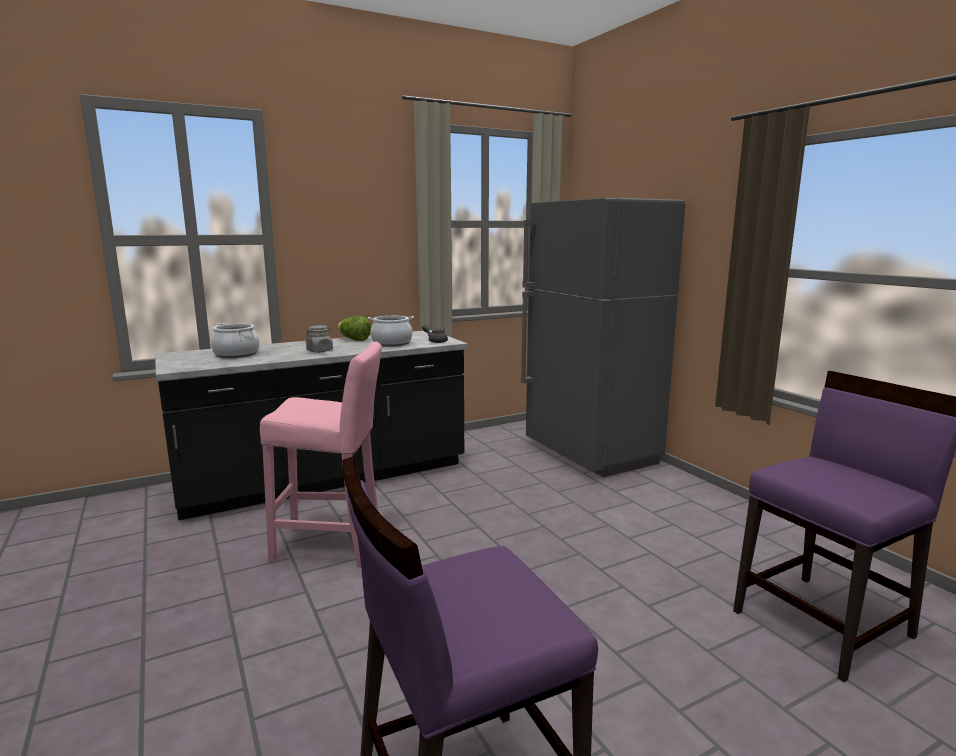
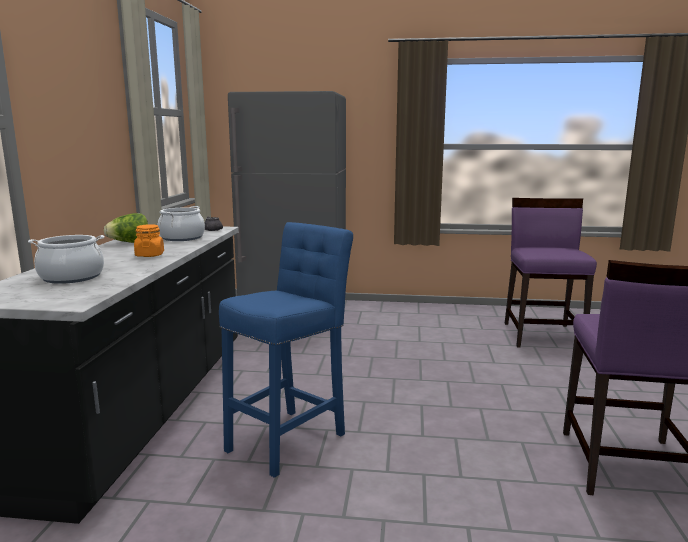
camera: 55 degrees left, 0 degrees up
pink stool [260,341,382,567] -> blue stool [219,222,353,478]
grey jar [306,325,333,353] -> orange jar [134,224,164,257]

